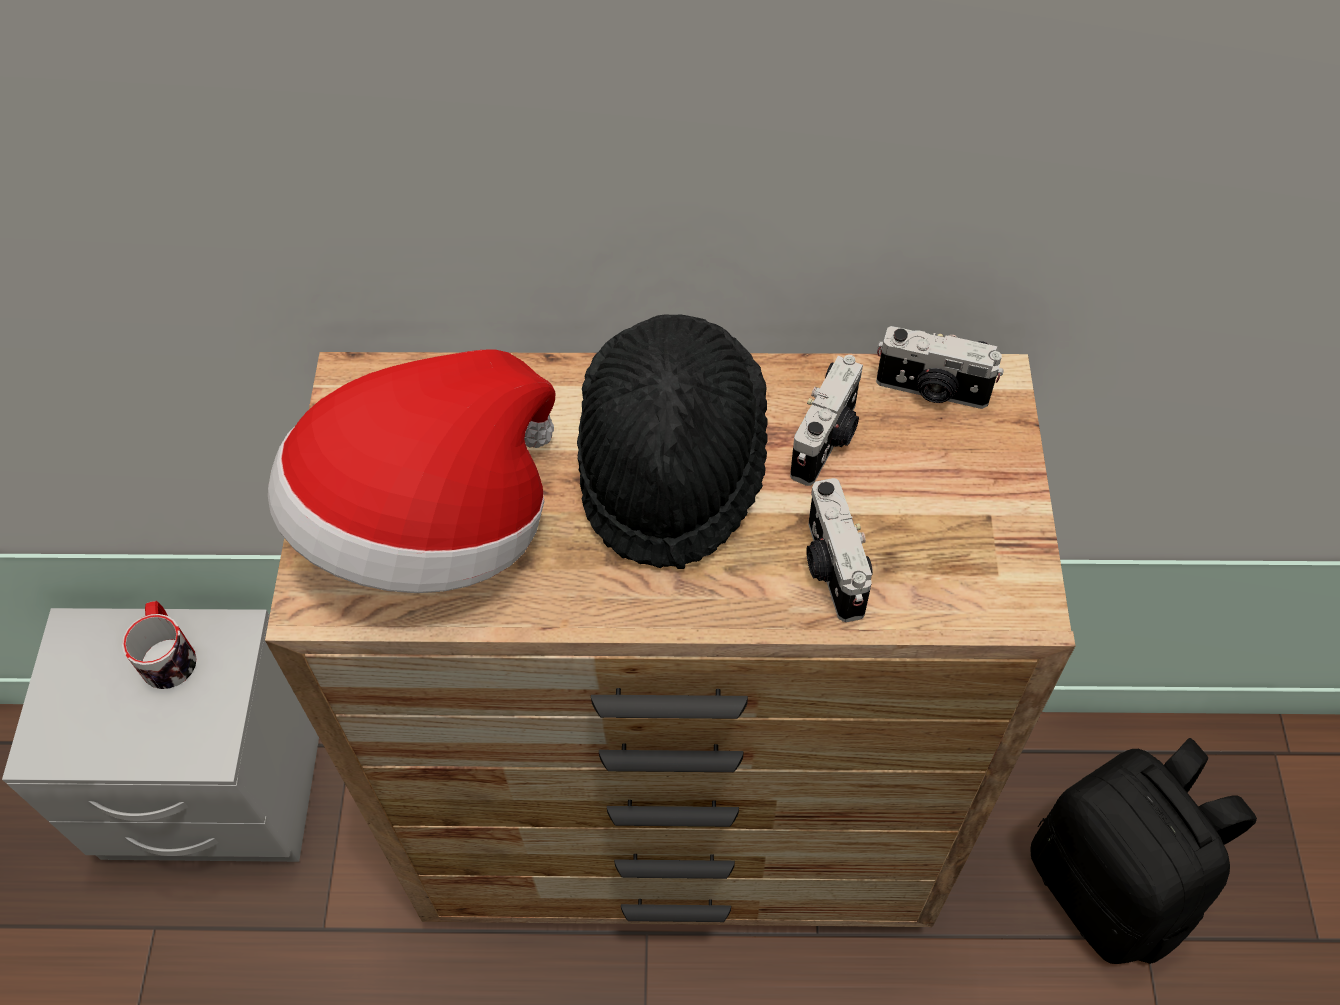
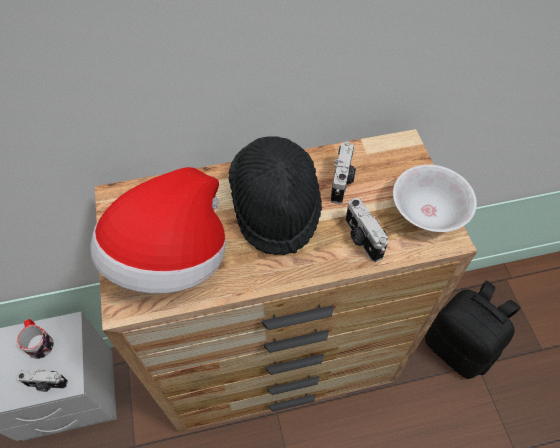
camera: 15 degrees left, 0 degrees up
camera [876,326,1004,409] -> camera moved to [17,370,68,392]
none -> white bowl [393,165,477,232]

